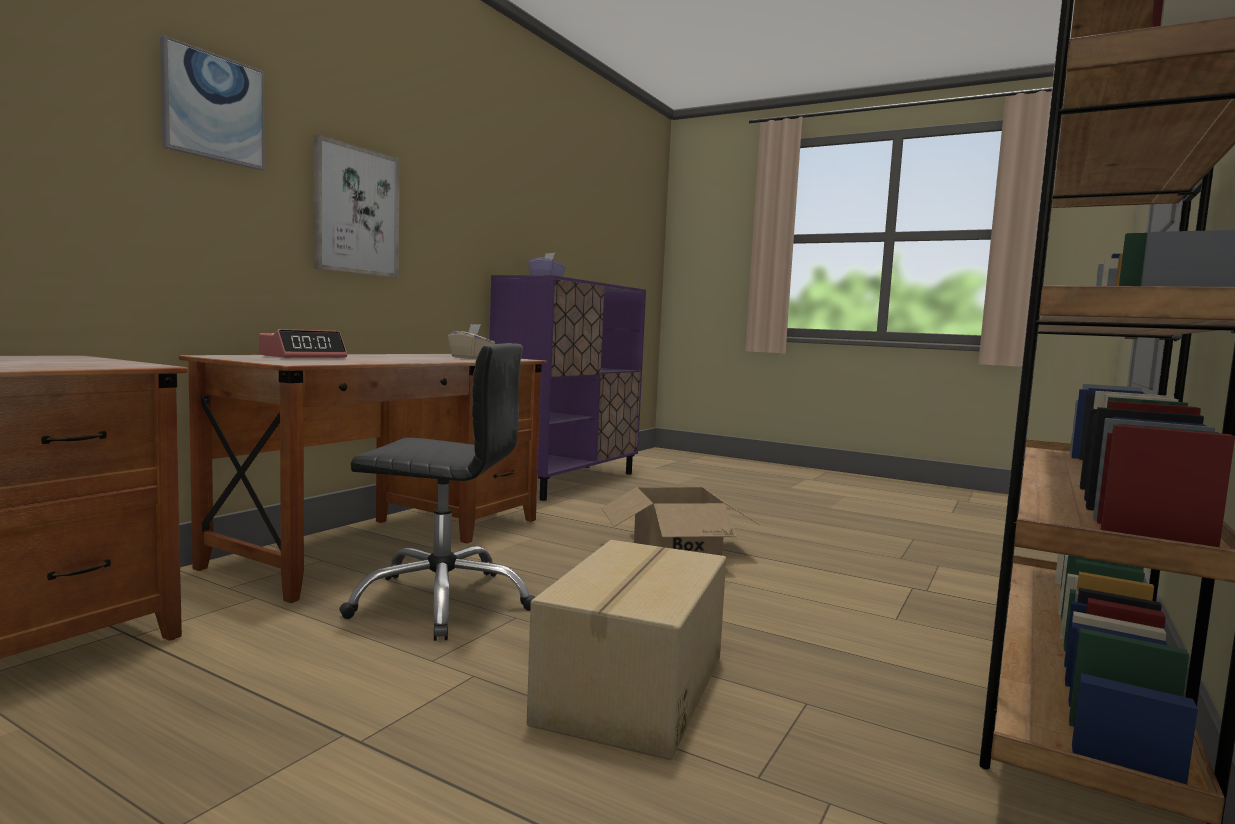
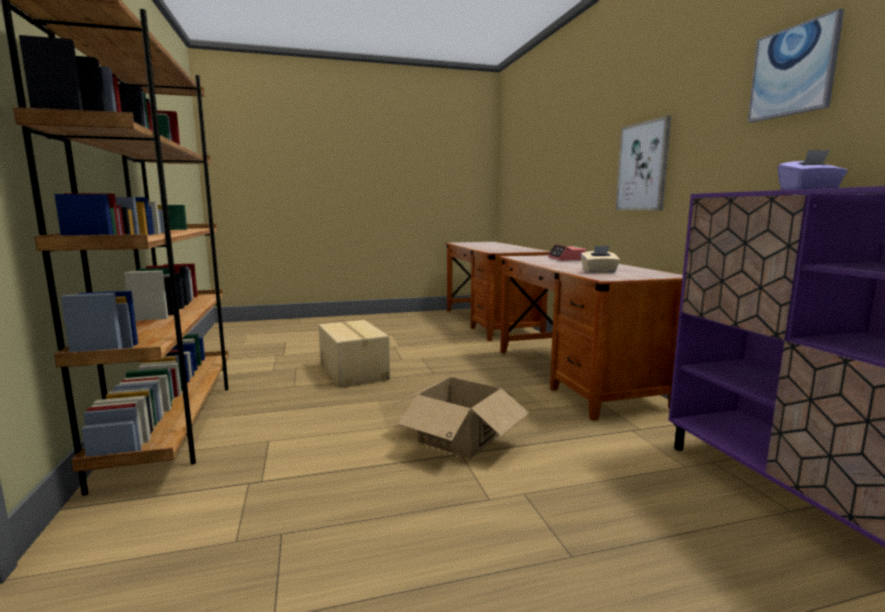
camera: 135 degrees right, 5 degrees up
picture [160,35,265,170] -> picture moved to [748,9,844,123]
black office chair [339,343,535,641] -> none

